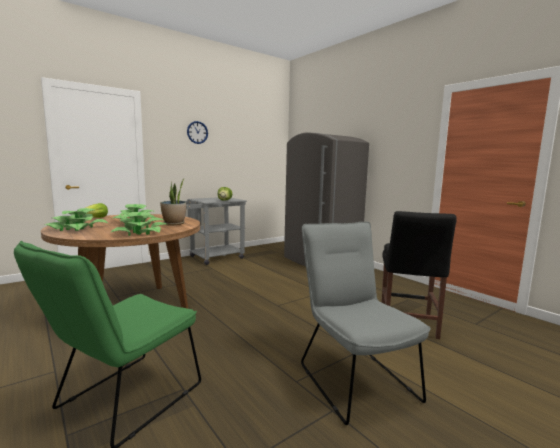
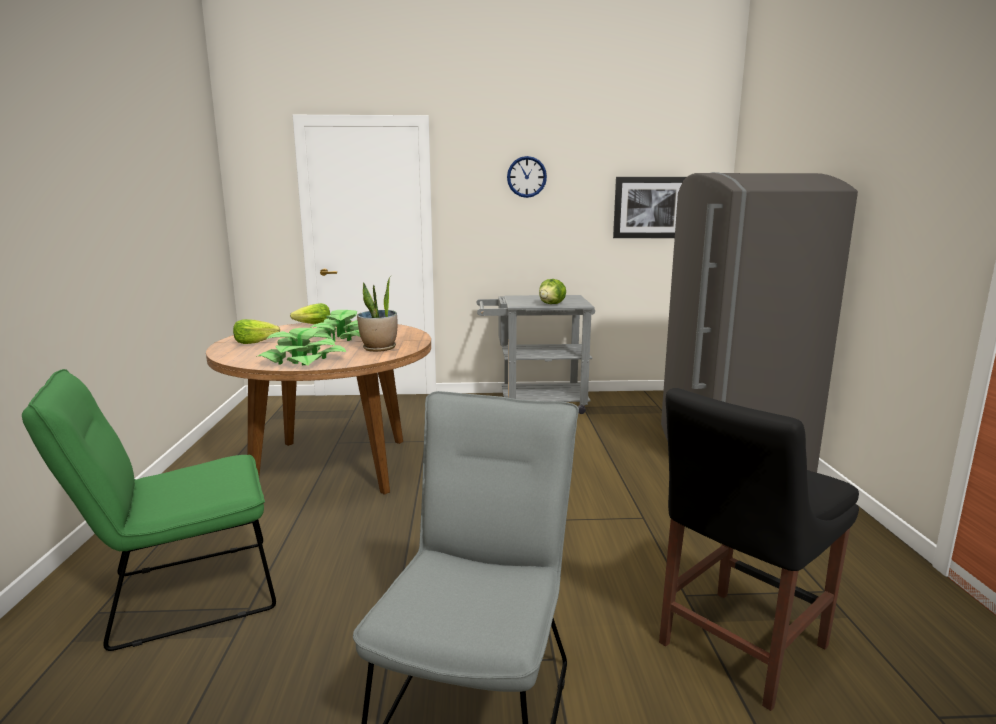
camera: 35 degrees right, 5 degrees up
potted plant [44,208,108,231] -> lettuce [233,319,280,344]
none -> picture [613,177,686,238]

